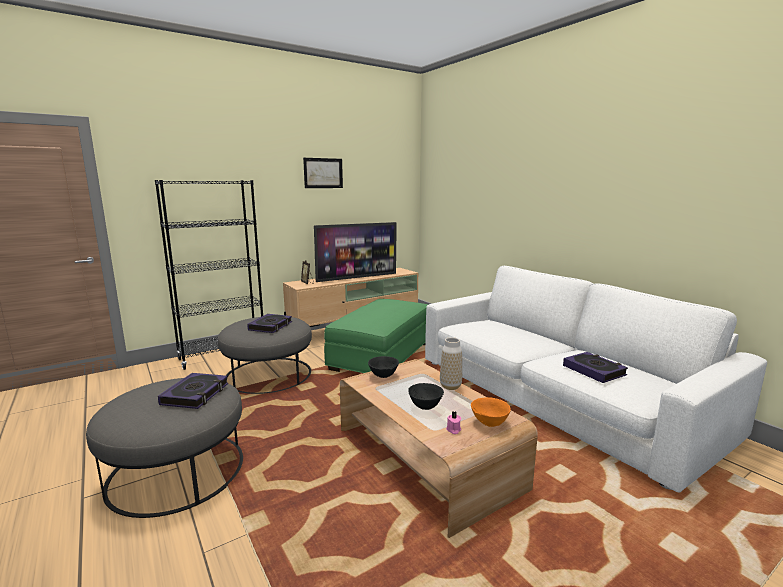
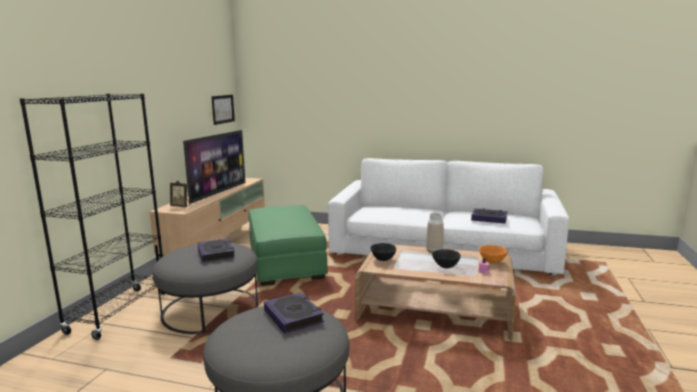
camera: 40 degrees left, 0 degrees up
picture [303,158,343,188] -> picture moved to [211,95,235,125]

